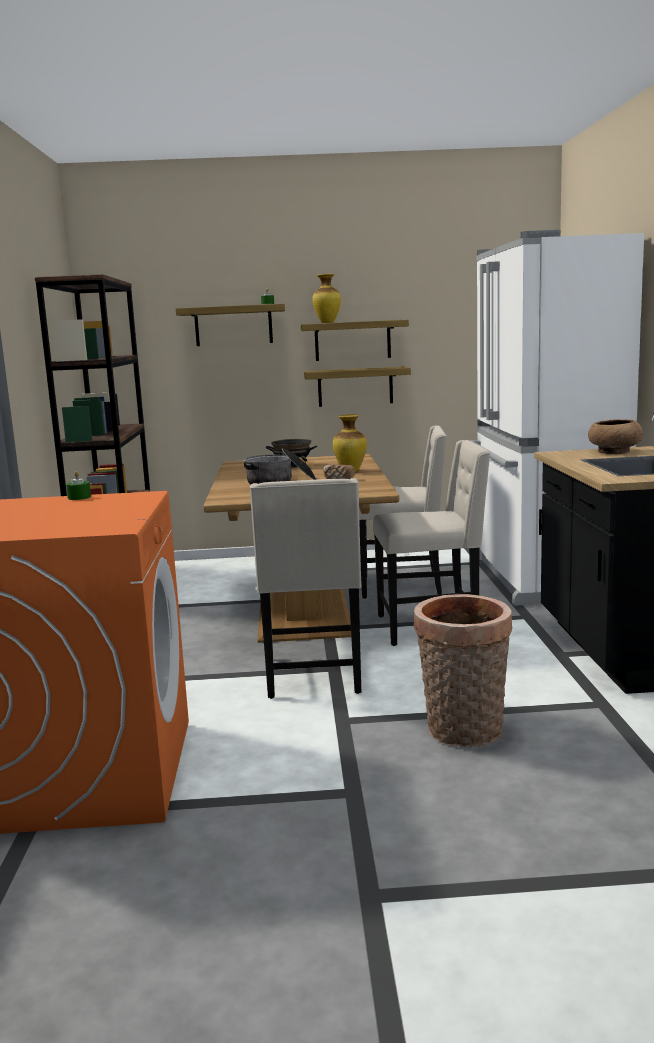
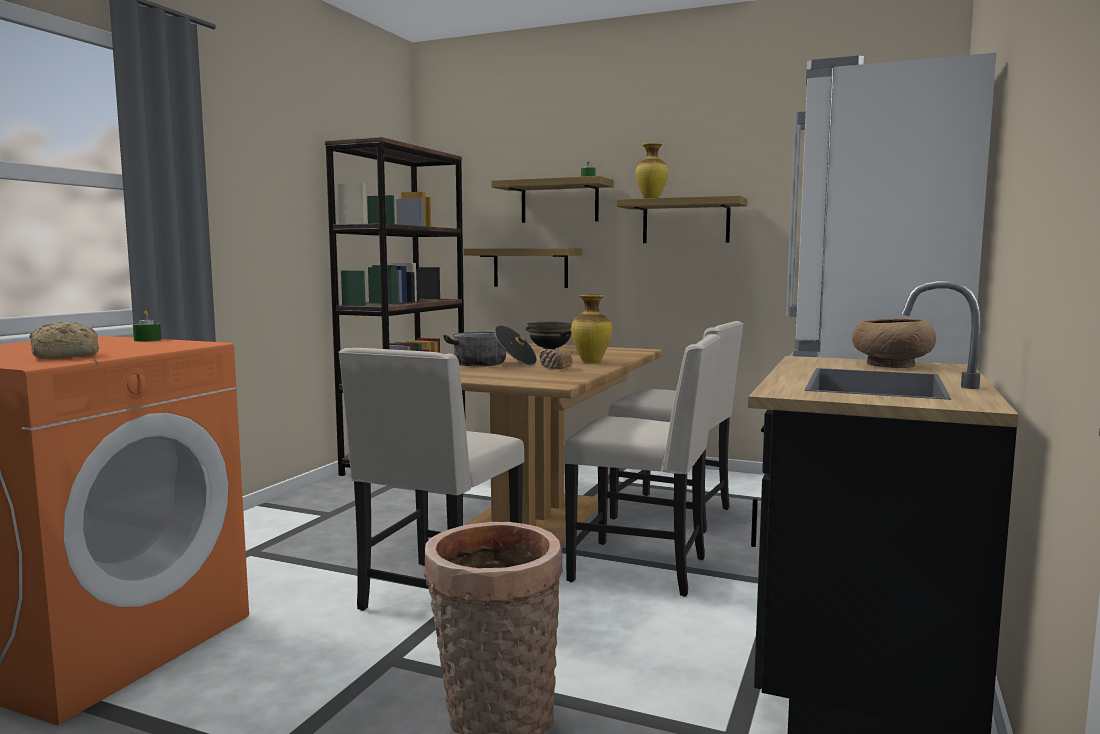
camera: 25 degrees right, 5 degrees down
shelf [304,366,411,407] -> shelf moved to [464,248,582,288]
none -> bread [29,321,99,359]

